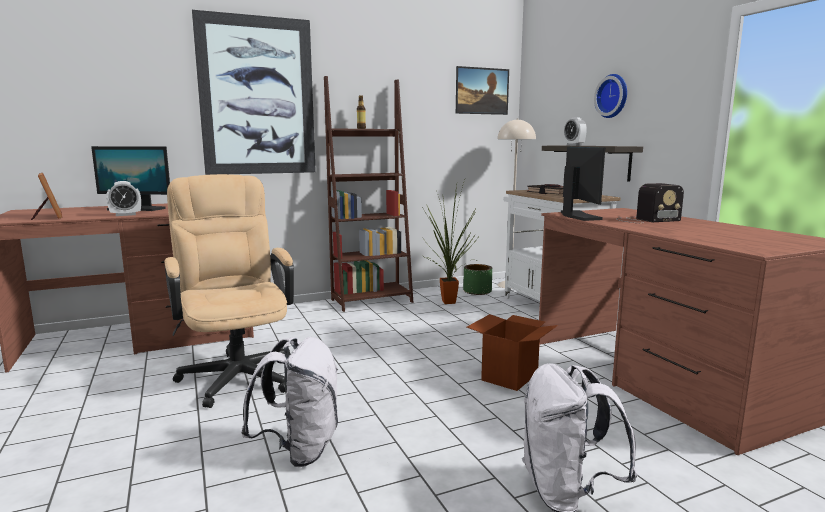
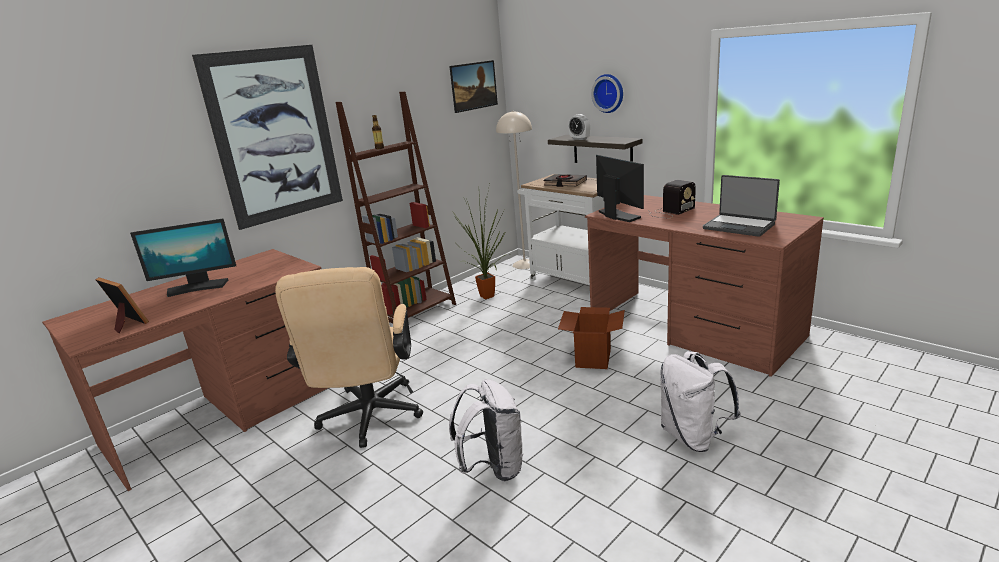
camera: 20 degrees left, 10 degrees up
alarm clock [106,181,141,216] -> none
beige office chair [164,174,294,408] -> beige office chair turned 135 degrees counterclockwise [275,267,423,448]
green planter [463,264,492,295] -> none
none -> laptop [703,175,780,237]

